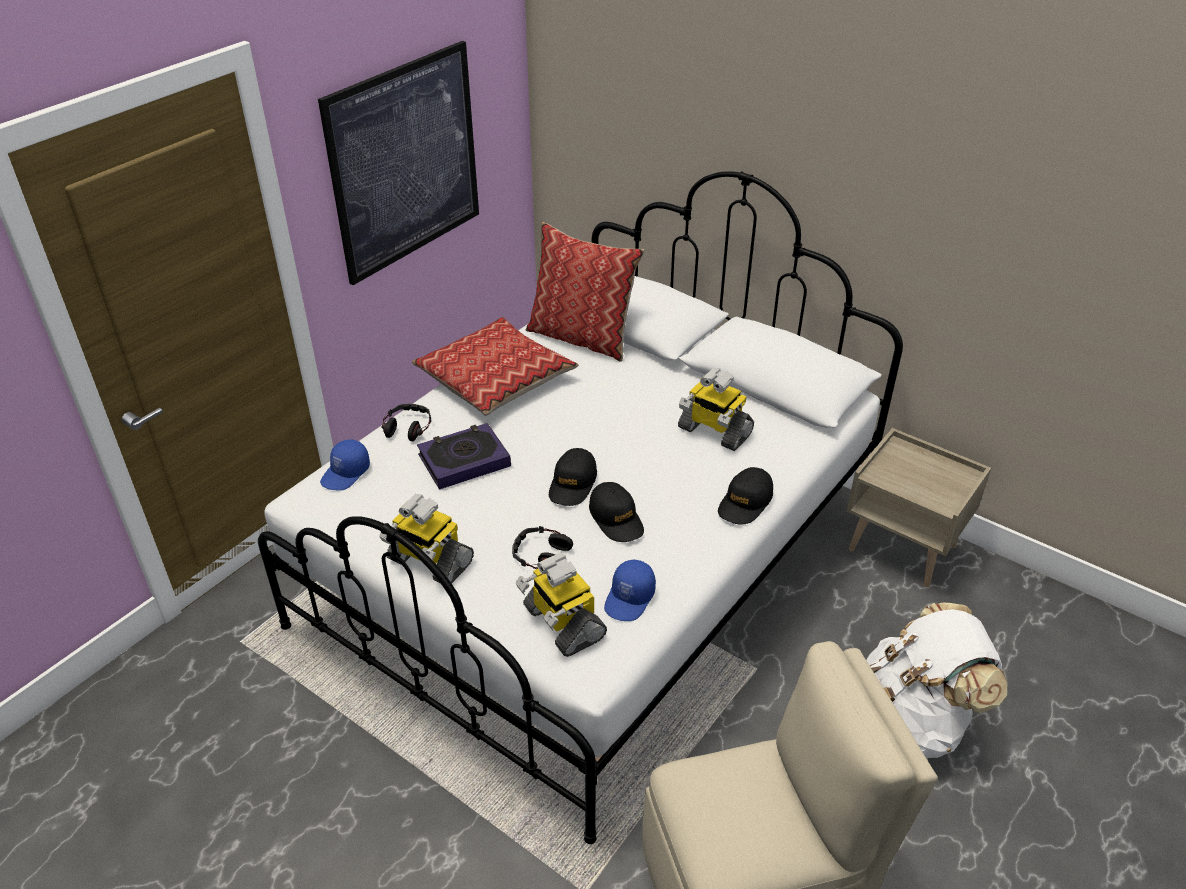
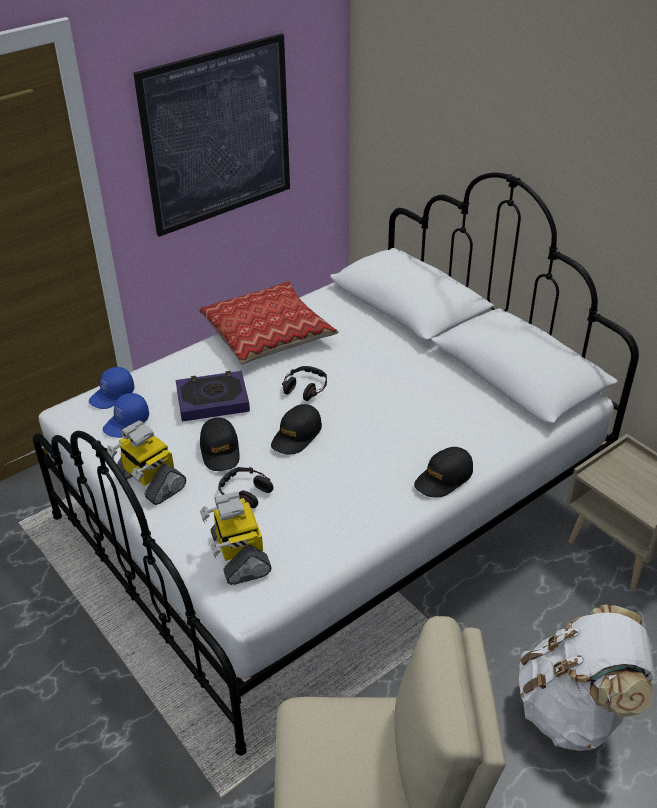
camera: 15 degrees right, 0 degrees up
headphones [381,404,431,441] -> headphones moved to [282,366,327,401]
pillow [526,222,645,362] -> none
black cap [589,482,644,542] -> black cap moved to [200,417,240,471]
blue cap [604,559,656,621] -> blue cap moved to [103,393,149,438]
toy robot [678,368,754,451] -> none

